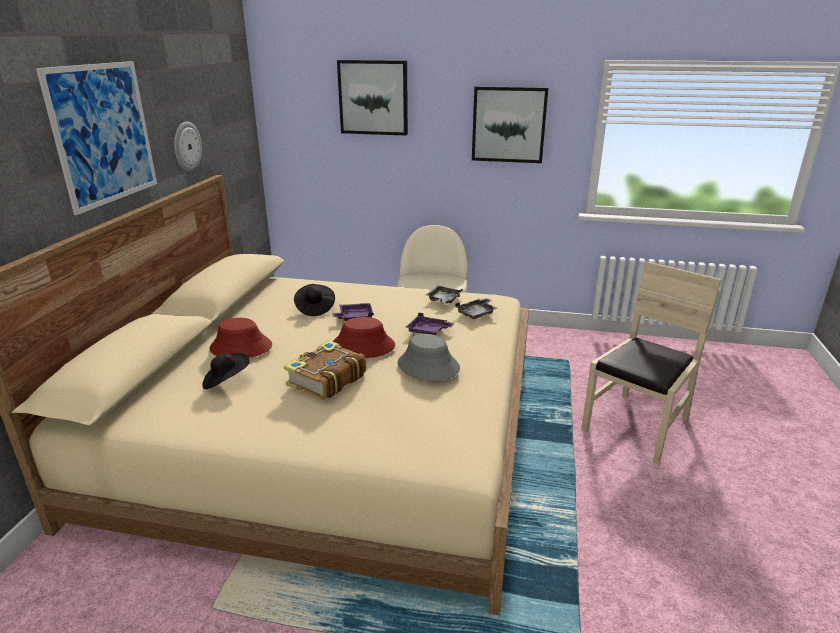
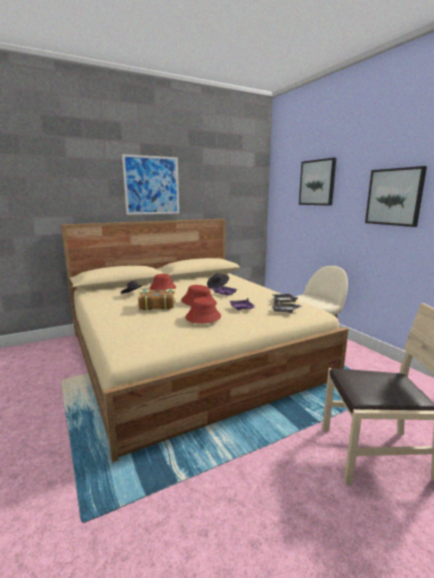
camera: 50 degrees right, 10 degrees down
wall clock [174,122,202,171] -> none
grey hat [397,334,460,381] -> red hat [185,297,221,324]

